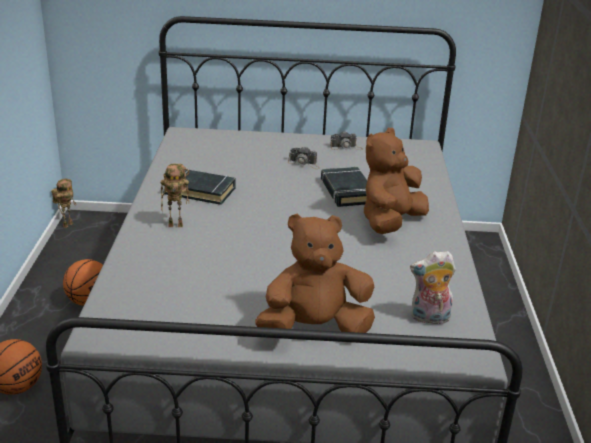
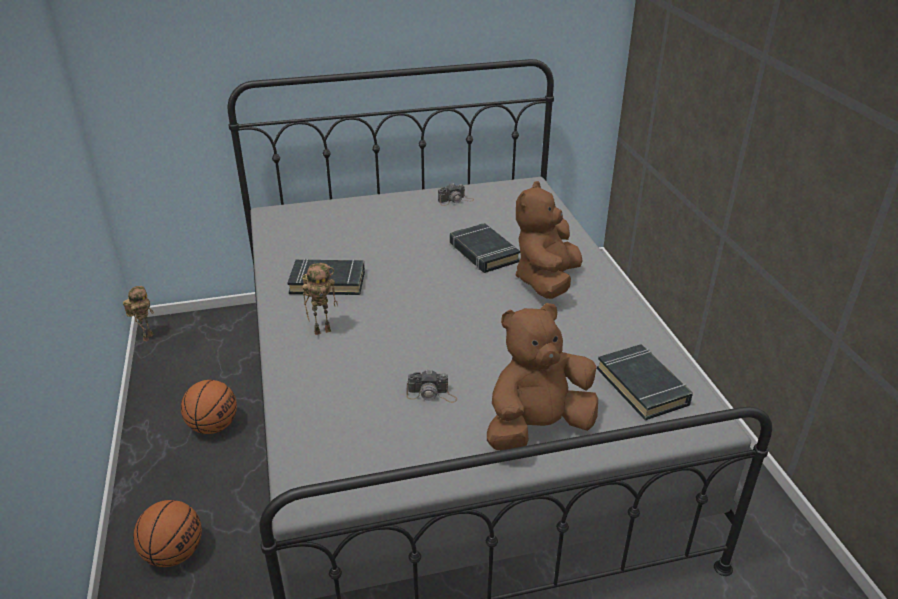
camera: 15 degrees left, 5 degrees up
camera [288,147,320,169] -> camera moved to [406,370,457,403]
plush toy [410,251,456,324] -> black book [597,344,693,420]

